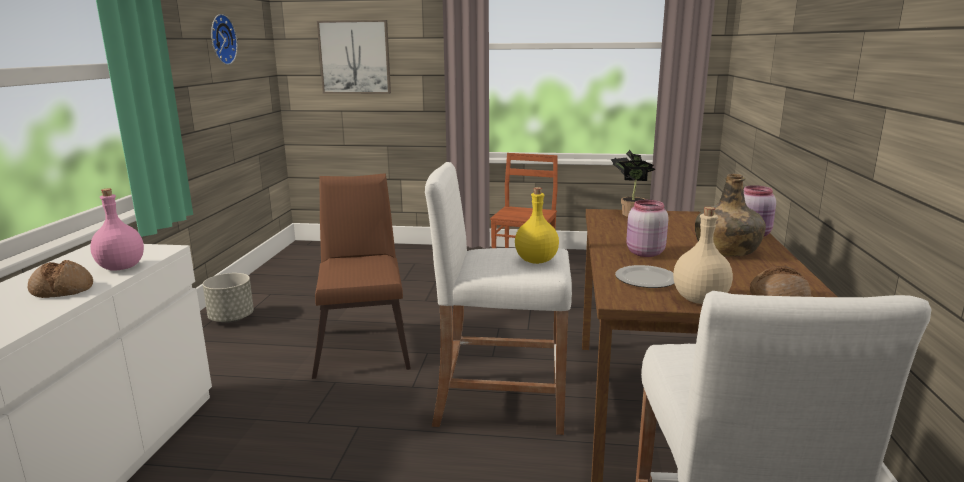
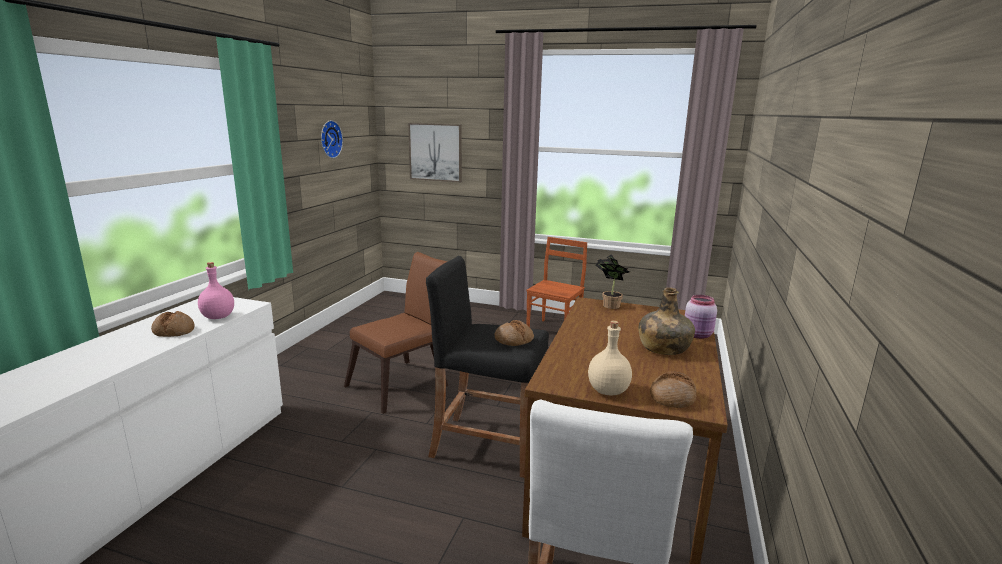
camera: 10 degrees right, 0 degrees up
grey planter [203,273,254,323] -> none
brown chair [312,173,411,379] -> brown chair turned 45 degrees clockwise [344,252,449,414]
white stool [425,162,572,435] -> black stool [426,256,549,478]
yellow bottle [515,187,559,264] -> bread [495,320,534,346]
plate [615,265,675,288] -> none
pink jar [626,200,669,257] -> none

